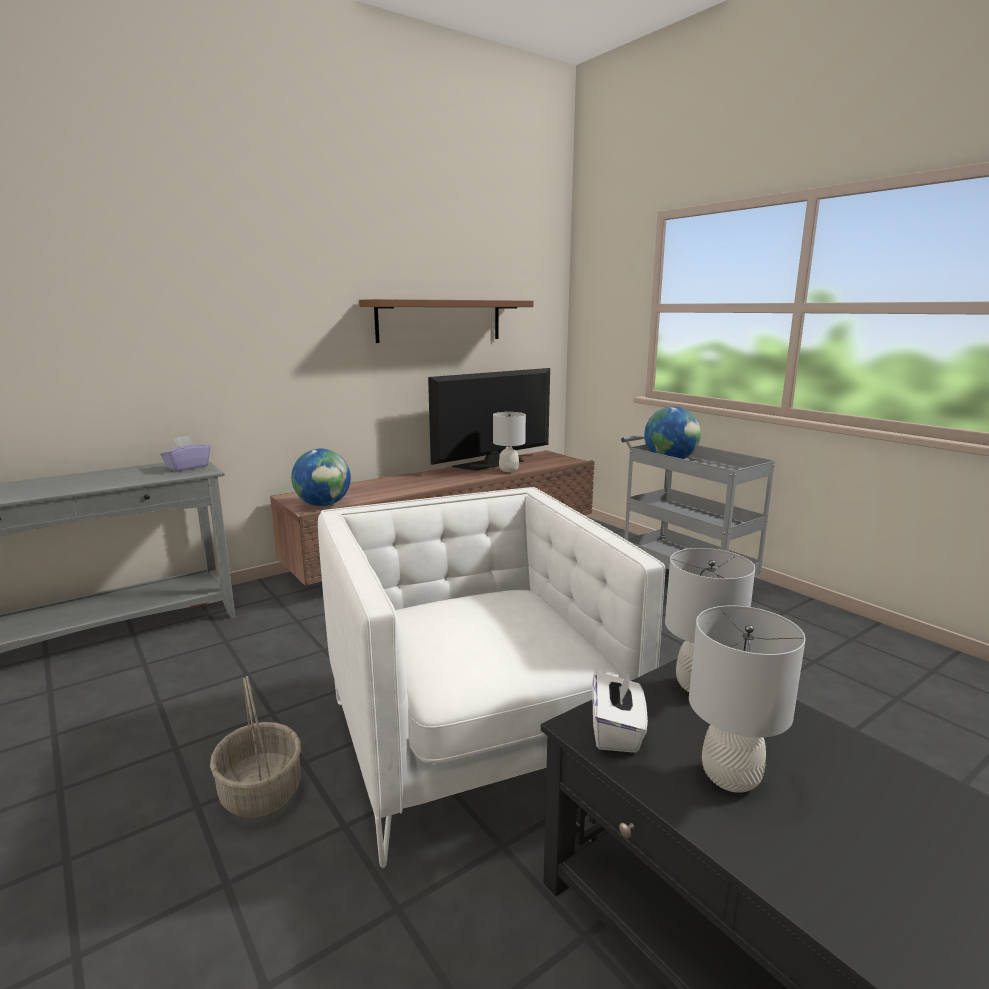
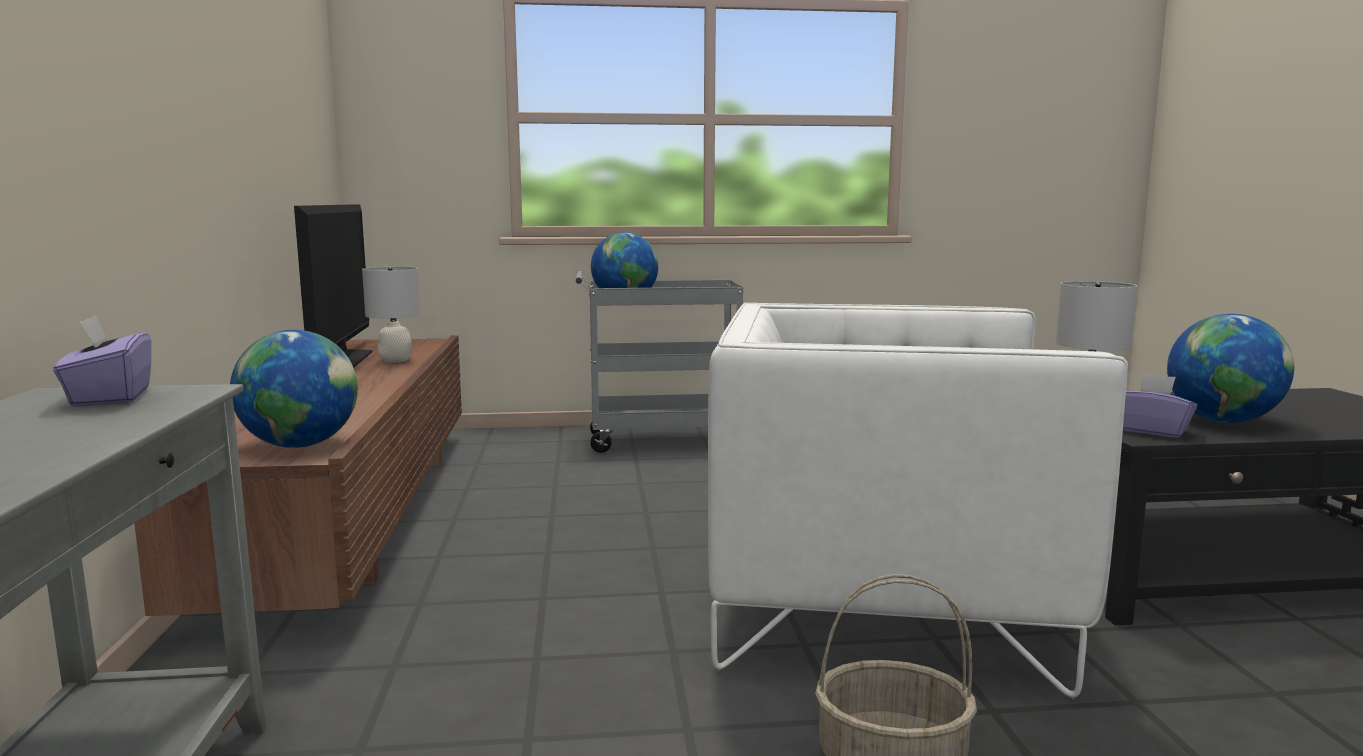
camera: 60 degrees left, 5 degrees down
brown shelf [359,299,534,343] -> none
white tissue box [592,671,648,753] -> purple tissue box [1123,373,1197,438]
grey table lamp [689,605,806,793] -> globe [1167,314,1294,423]

